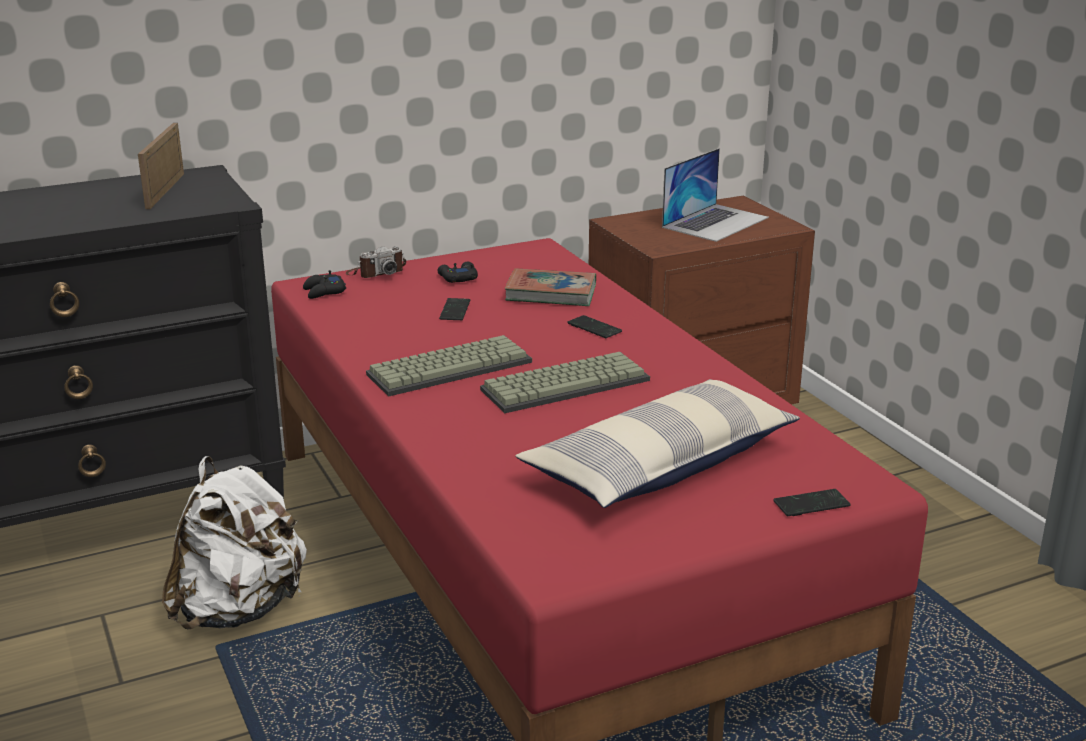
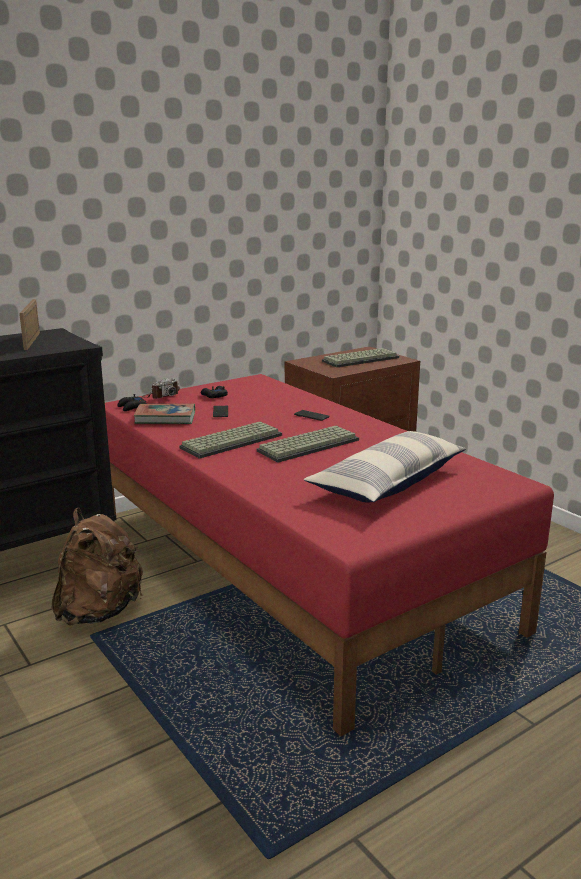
camera: 10 degrees left, 5 degrees down
white backpack [162,456,307,630] -> brown backpack [52,508,143,626]
book [505,268,596,306] -> book moved to [134,404,195,424]
laptop [662,148,769,242] -> keyboard [322,348,399,368]
phone [773,489,851,516] -> none

